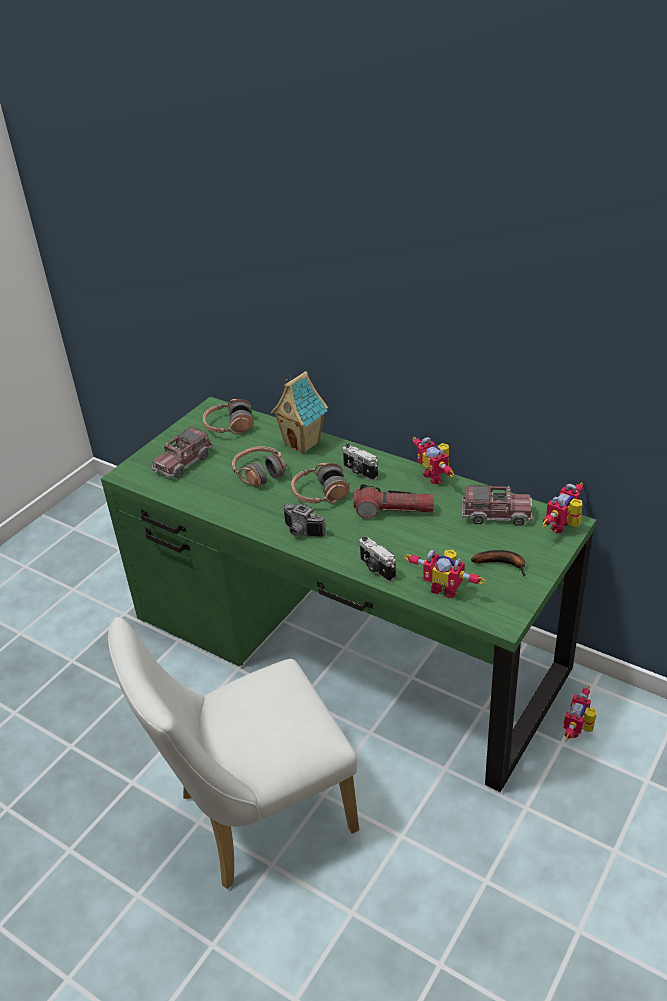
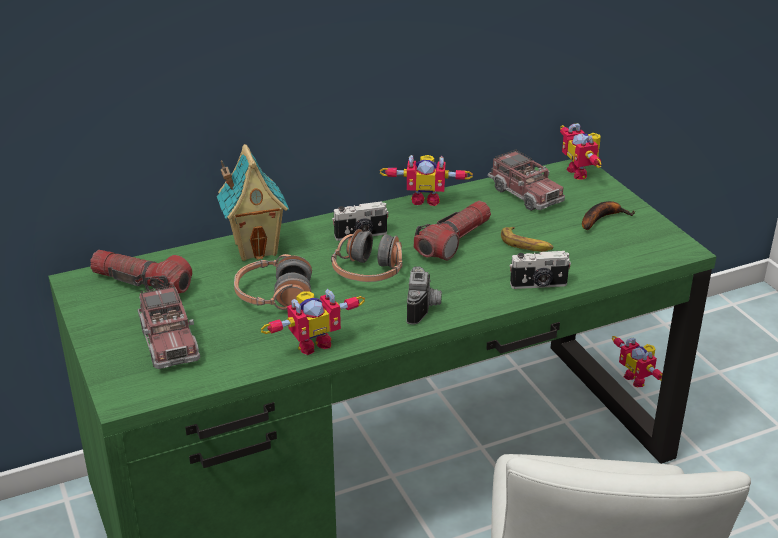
camera: 60 degrees left, 5 degrees down
headphones [203,399,254,435] -> flashlight [90,250,192,294]
camera [283,503,326,537] -> camera turned 60 degrees counterclockwise [406,266,442,325]
toy robot [404,550,486,598] -> toy robot moved to [261,289,365,355]
toy truck [462,485,533,526] -> toy truck turned 105 degrees clockwise [488,150,565,211]
none -> banana [501,227,554,252]

